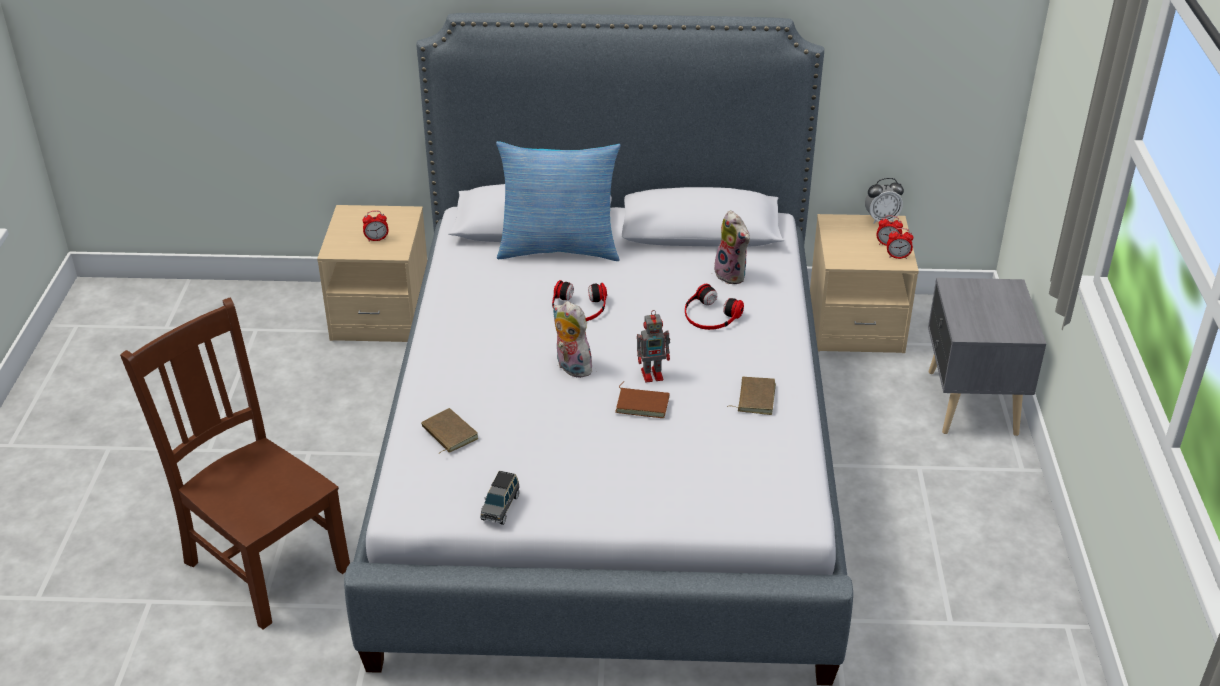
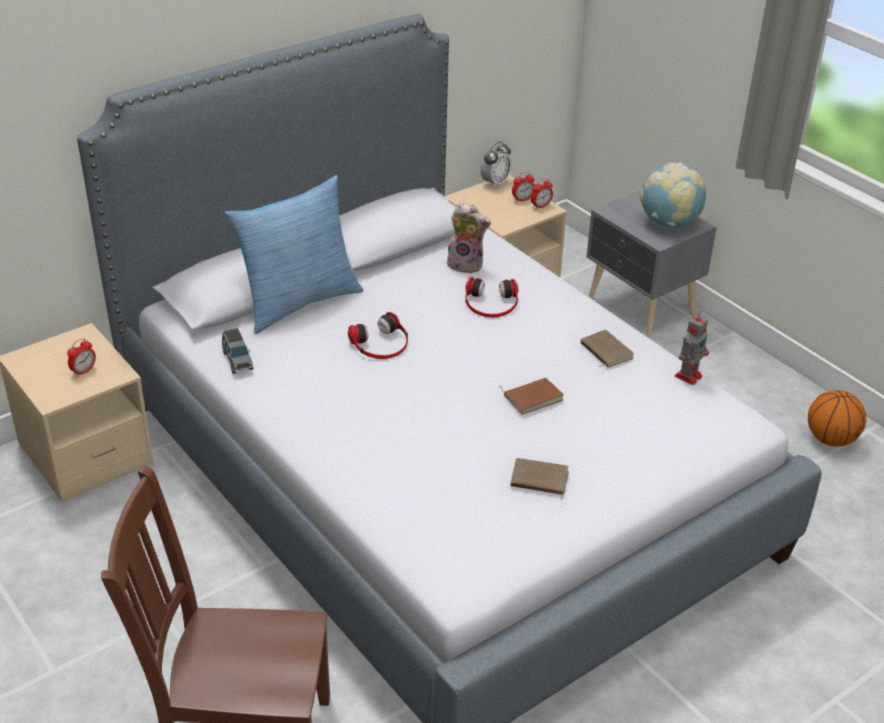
camera: 40 degrees left, 0 degrees up
brown book [421,408,479,454] -> brown book moved to [510,458,569,500]
grey toy car [480,471,520,525] -> grey toy car moved to [222,328,253,374]
plush toy [553,301,592,378] -> none
toy robot [637,310,670,383] -> toy robot moved to [675,311,709,385]
none -> globe [640,163,706,228]
none -> basketball [808,390,866,447]

